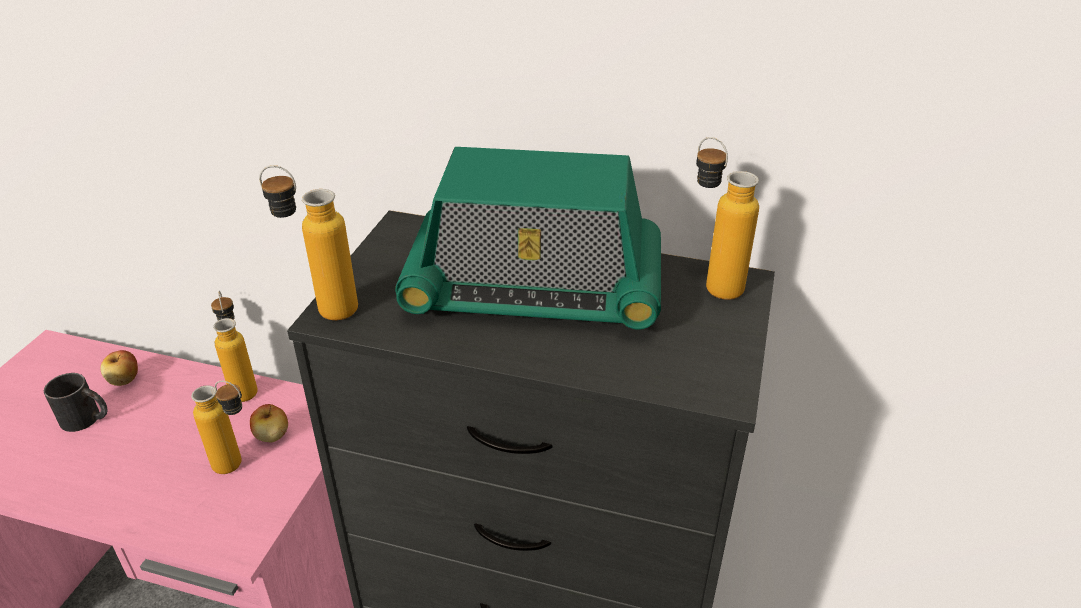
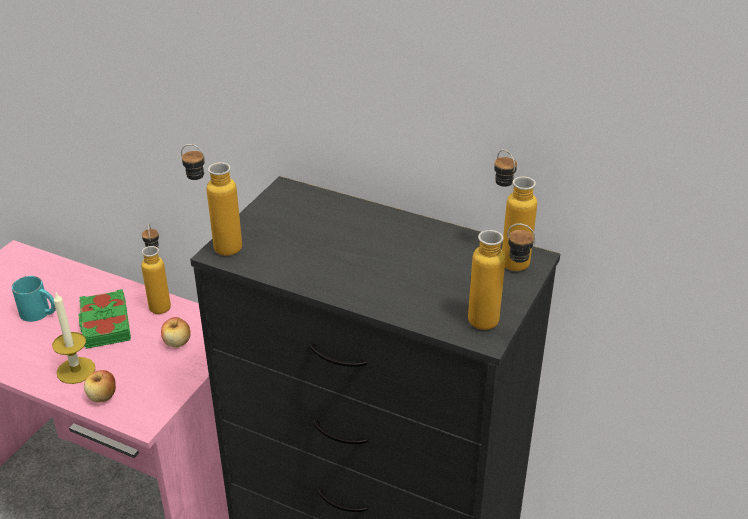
camera: 10 degrees right, 0 degrees up
black mug [44,373,107,432] -> turquoise mug [12,276,56,322]
apple [100,350,138,386] -> apple moved to [84,370,116,403]
bottle [191,381,242,474] -> bottle moved to [468,223,536,330]
radio [395,147,661,330] -> none
none -> candle [52,293,95,384]
none -> green book [78,289,131,349]

